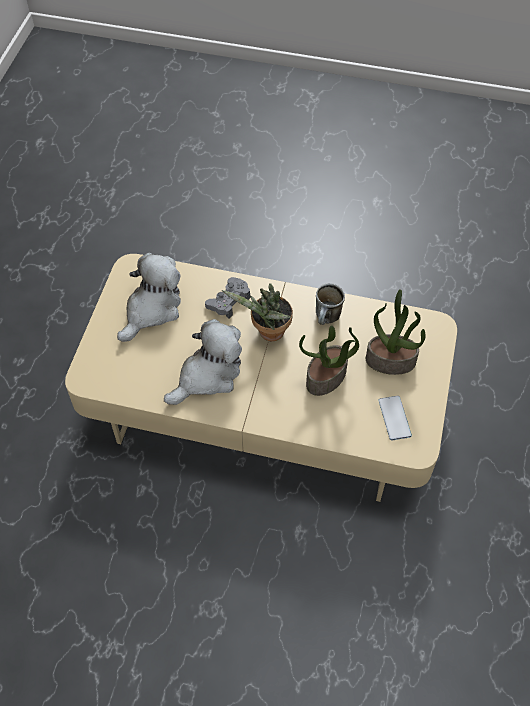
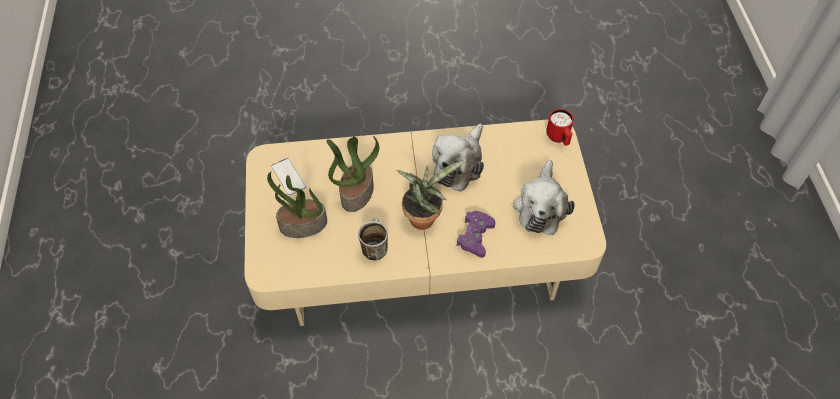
camera: 160 degrees right, 0 degrees up
grey game controller [205,277,250,319] -> purple game controller [457,211,496,258]
none -> red mug [546,109,574,146]

